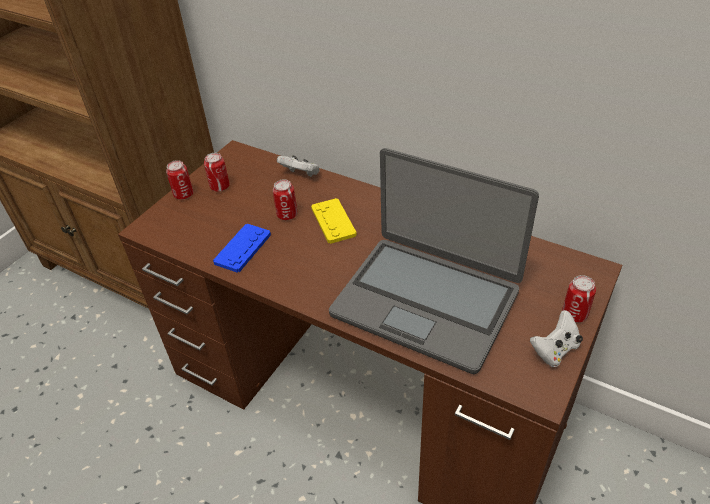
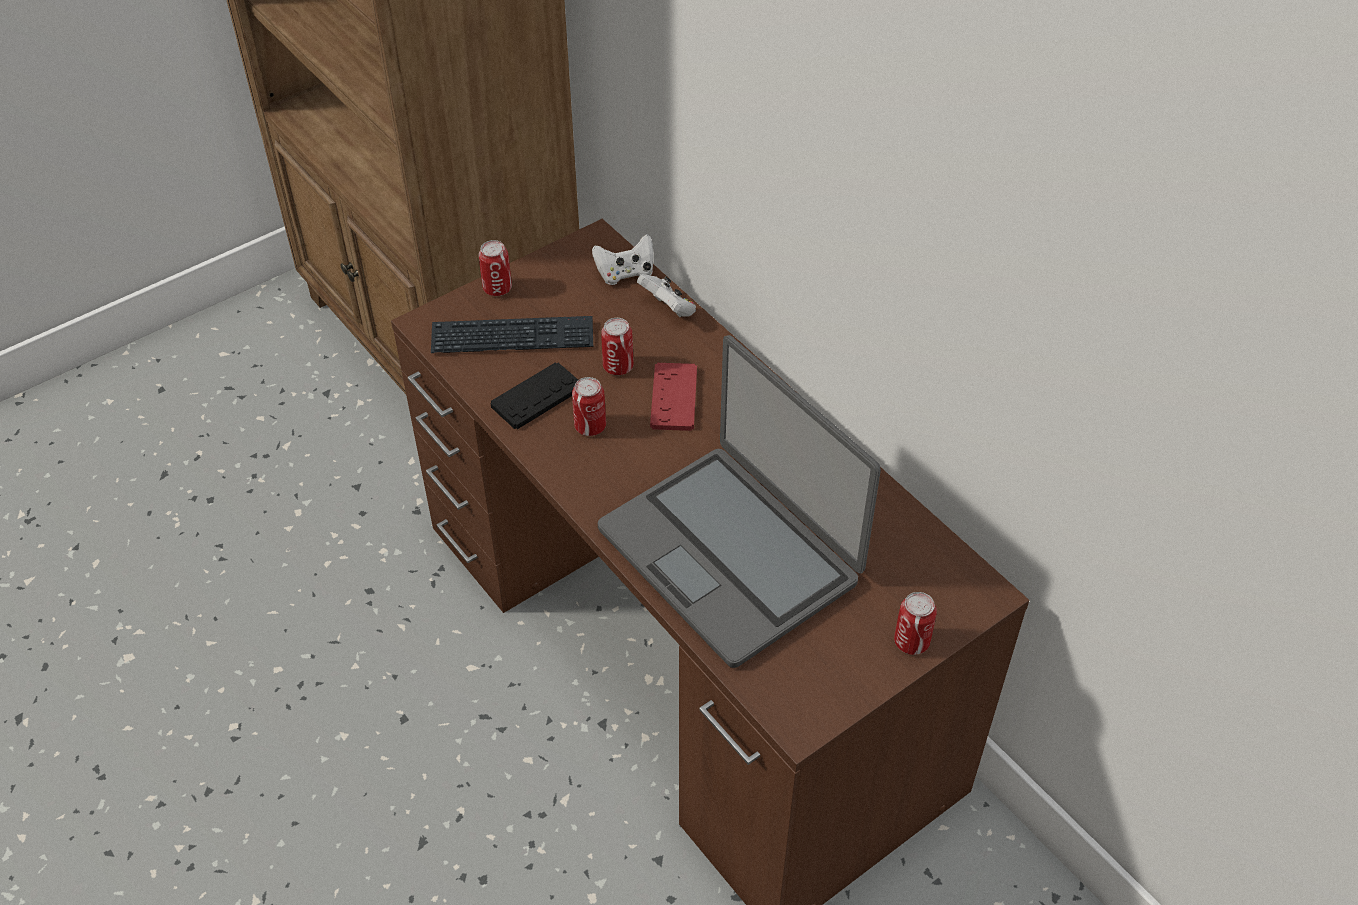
camera: 20 degrees right, 5 degrees up
can [204,153,230,192] -> can moved to [572,377,606,436]
blue game controller [213,224,271,273] -> black game controller [490,362,578,429]
yellow game controller [311,198,357,244] -> red game controller [650,363,697,431]
white game controller [530,310,583,367] -> white game controller moved to [592,234,654,285]
none -> keyboard [431,316,593,353]

